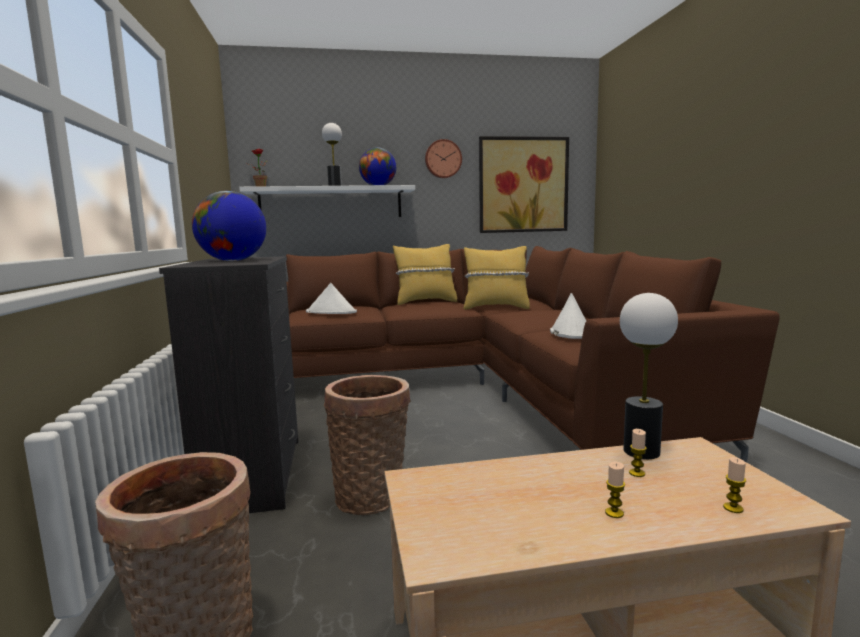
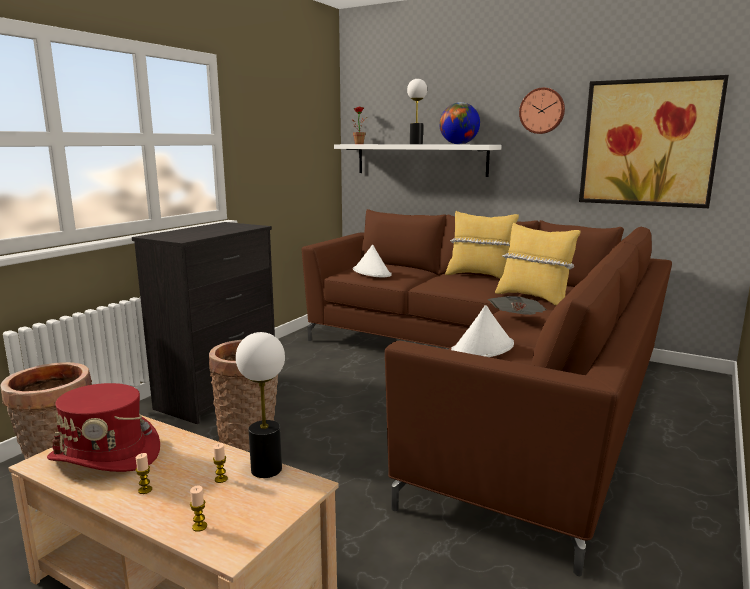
camera: 40 degrees right, 5 degrees up
globe [192,191,266,261] -> none
none -> red hat [47,383,160,472]
none -> newspaper [488,296,547,315]

